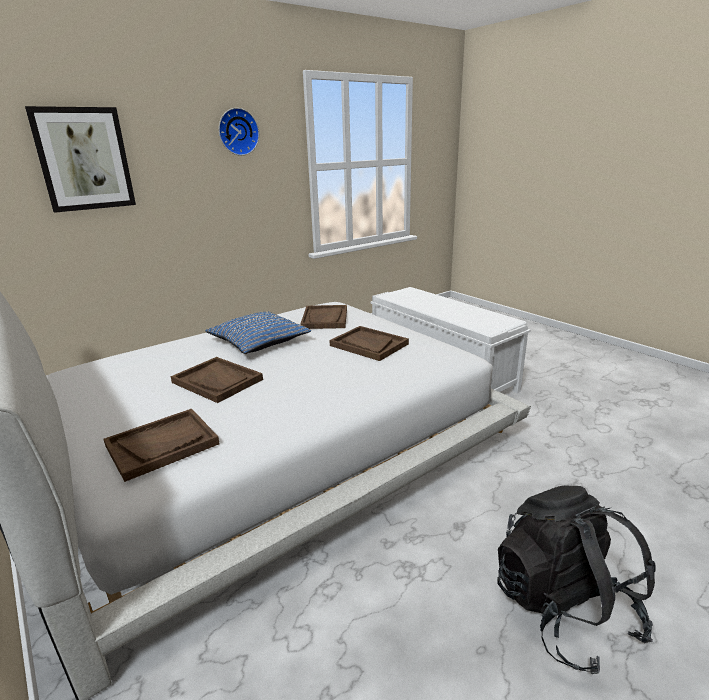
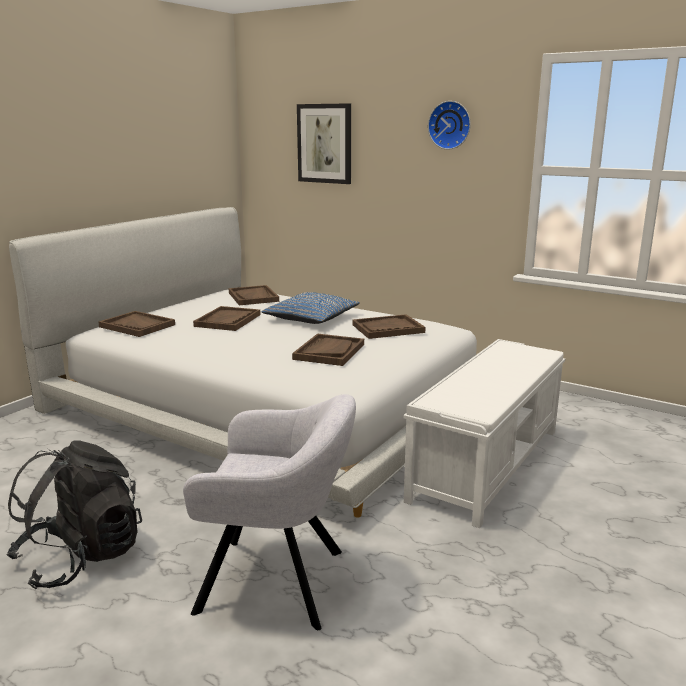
camera: 70 degrees right, 5 degrees down
none -> grey armchair [183,394,356,630]
none -> brown tray [228,285,279,305]

